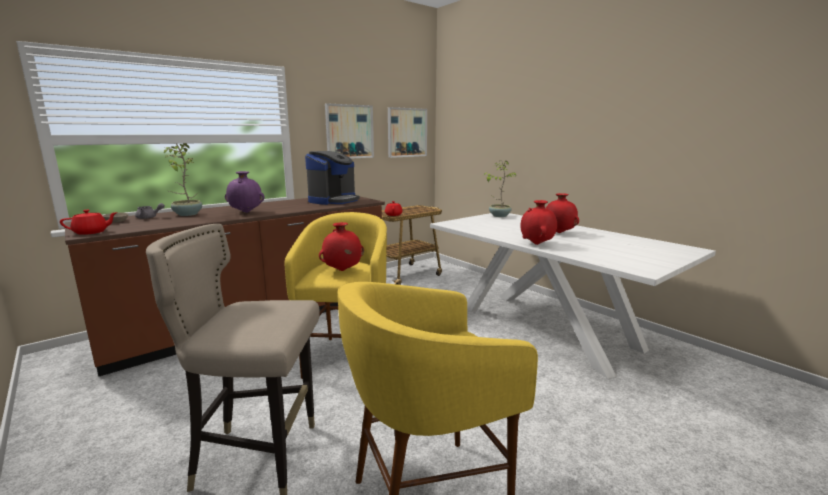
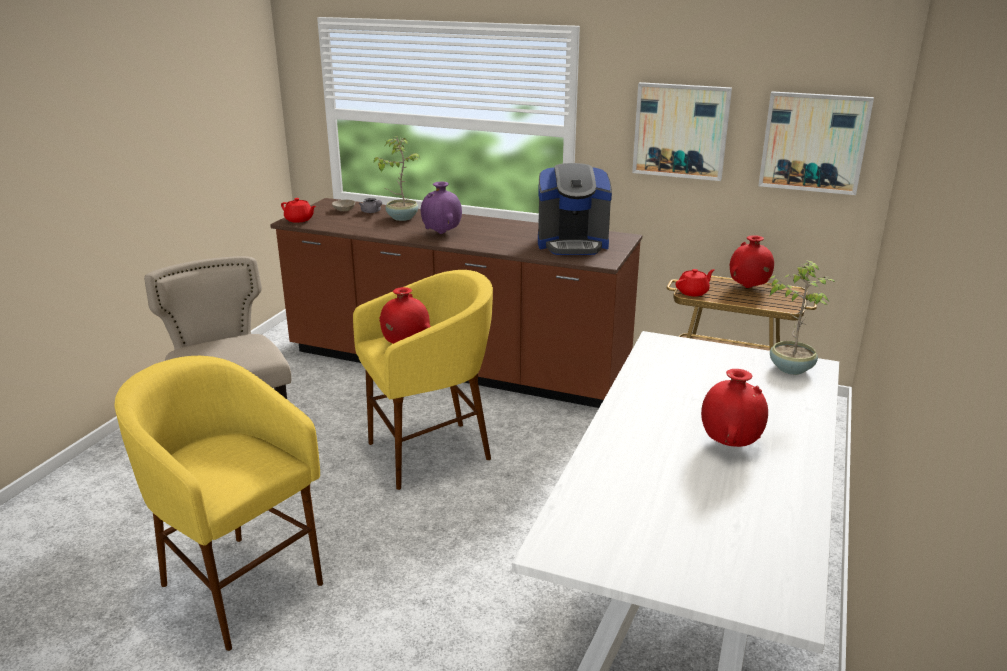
camera: 60 degrees right, 10 degrees up
red vase [521,200,557,245] -> red vase moved to [730,235,774,288]

